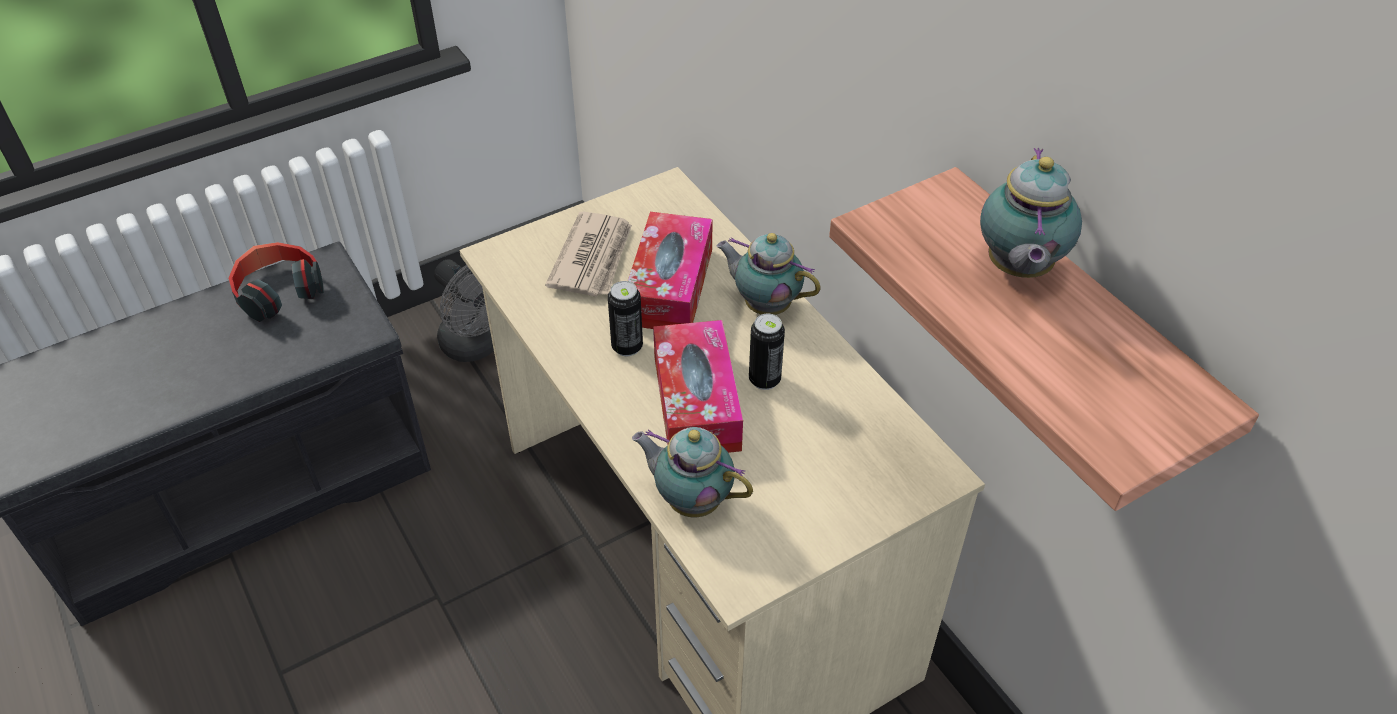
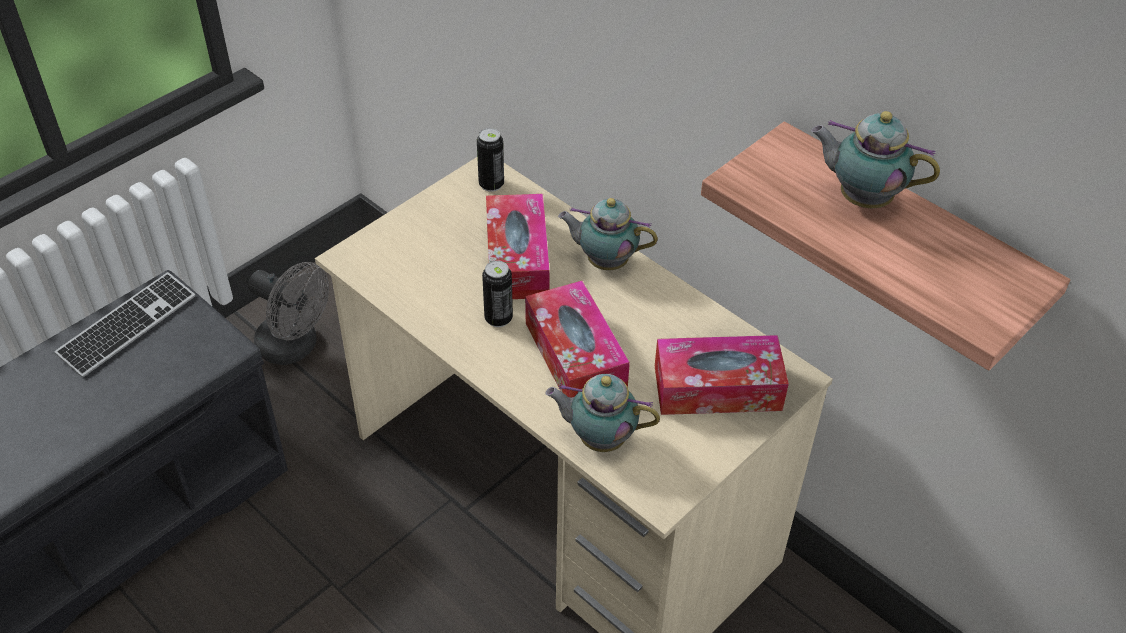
camera: 15 degrees left, 0 degrees up
headphones [228,242,324,322] -> keyboard [54,272,195,377]
newspaper [545,212,632,297] -> none
can [749,314,785,390] -> can moved to [477,128,504,192]
teapot [980,148,1082,278] -> teapot turned 120 degrees clockwise [811,111,940,208]
none -> tissue box [655,335,789,415]

